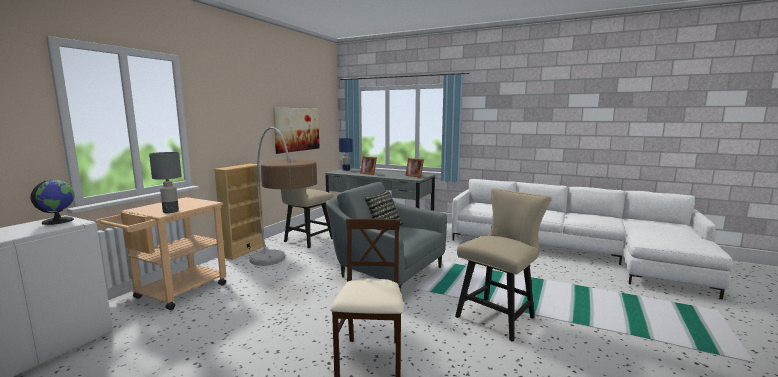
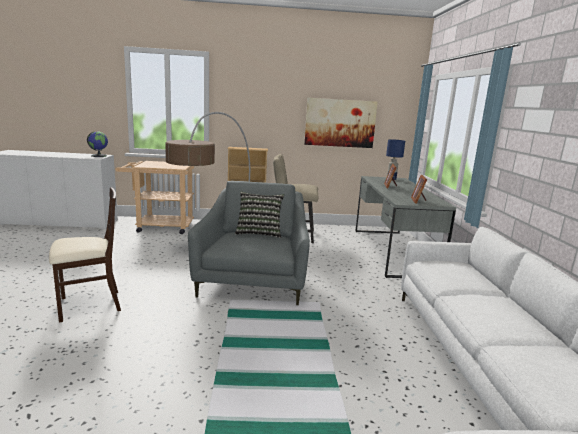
camera: 60 degrees right, 5 degrees up
grey table lamp [149,152,182,213] -> none
beige chair [455,188,552,342] -> none

